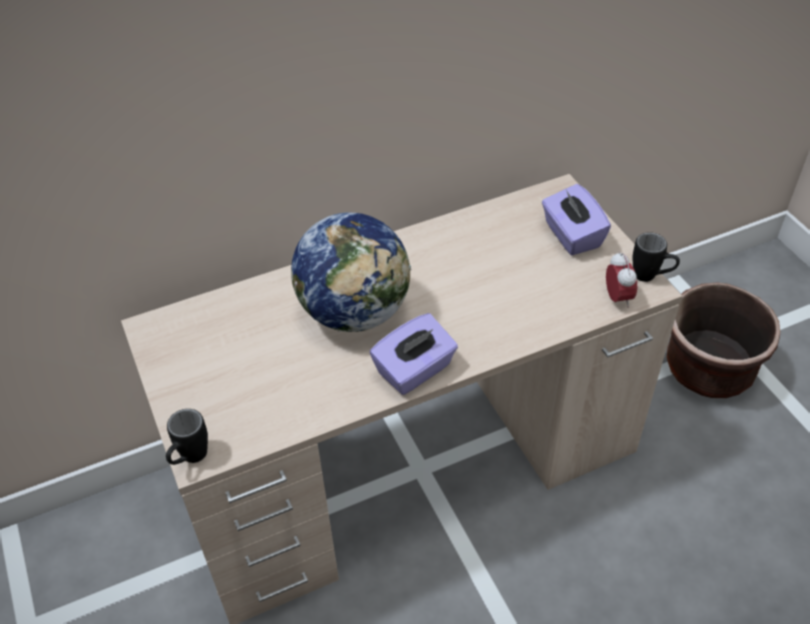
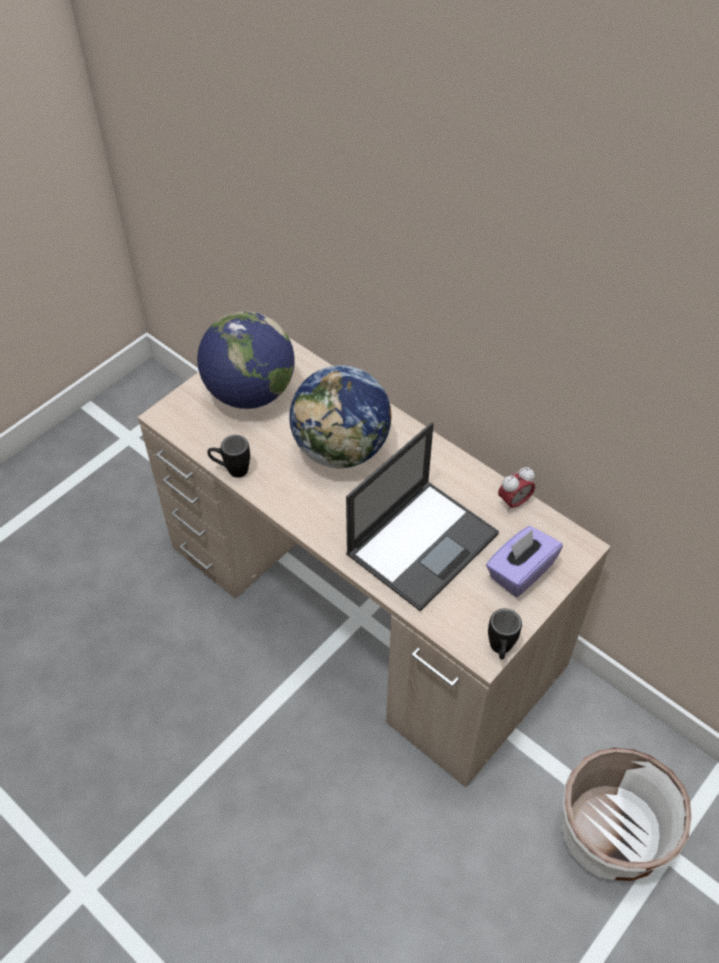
camera: 65 degrees right, 5 degrees up
black mug [166,409,208,465] -> black mug moved to [207,435,250,478]
purple tissue box [370,313,458,395] -> none
alarm clock [606,251,637,308] -> alarm clock moved to [498,467,535,512]
brown planter [667,283,780,398] -> white planter [561,748,691,881]
none -> globe [197,311,295,409]
none -> laptop [346,422,499,612]

